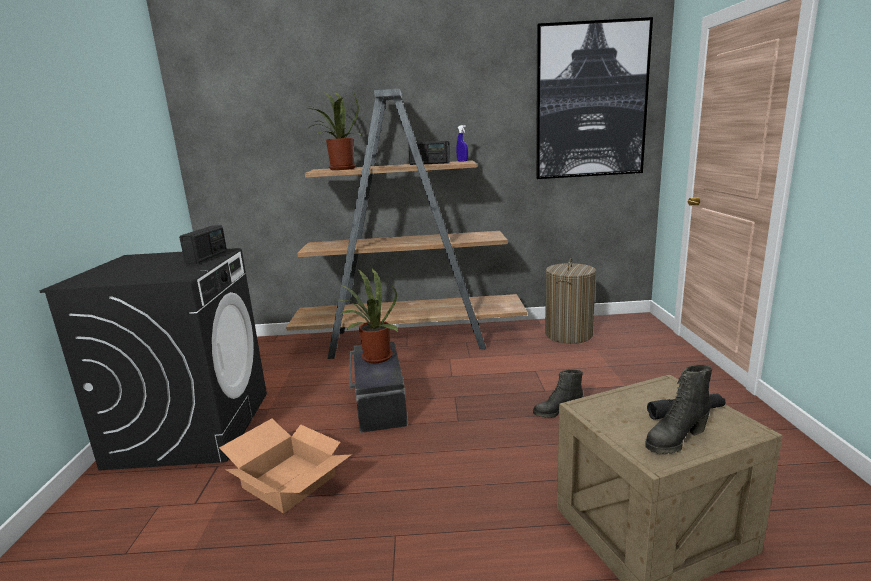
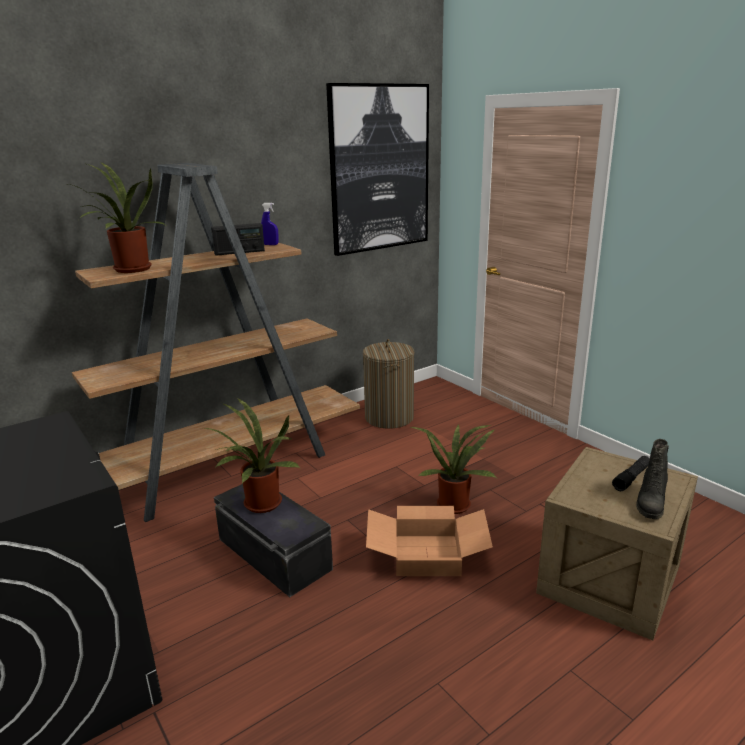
camera: 35 degrees left, 5 degrees up
radio [179,225,227,264] -> none
cardboard box [219,418,352,513] -> cardboard box moved to [366,506,493,576]
black boot [533,369,583,418] -> potted plant [411,424,496,514]

